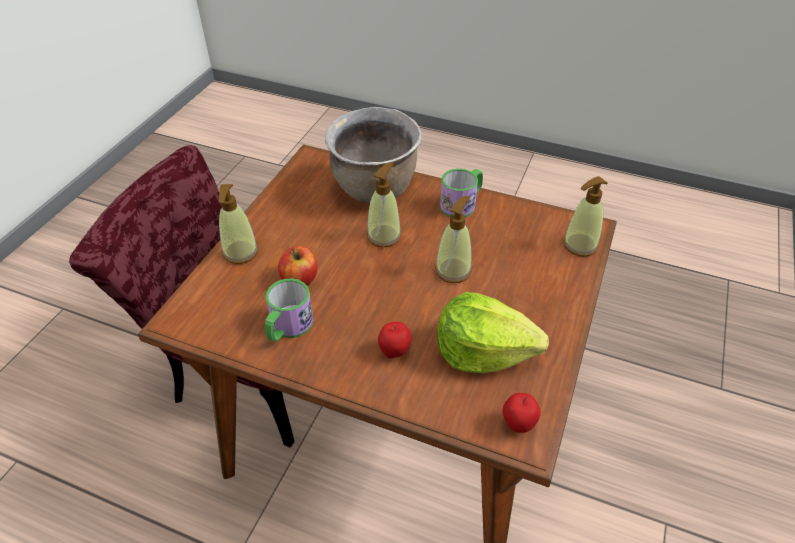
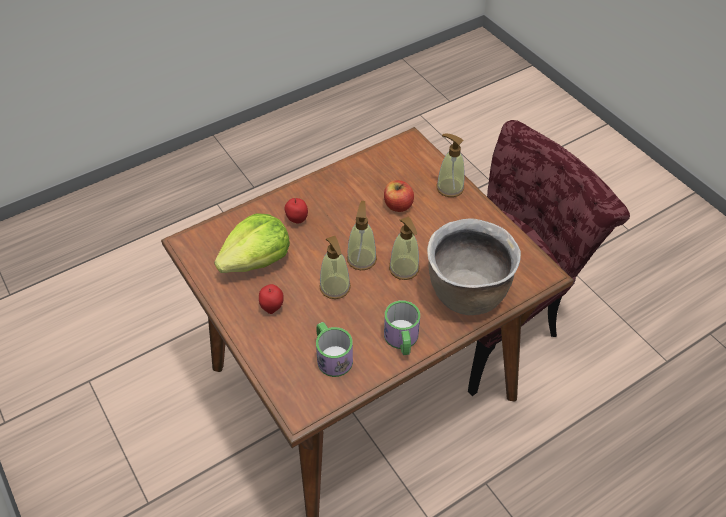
camera: 125 degrees right, 5 degrees up
mug [265,279,313,342] -> mug moved to [316,322,353,377]
apple [503,393,541,433] -> apple moved to [259,284,284,314]
soap dispenser [563,176,607,257] -> soap dispenser moved to [347,201,377,270]

